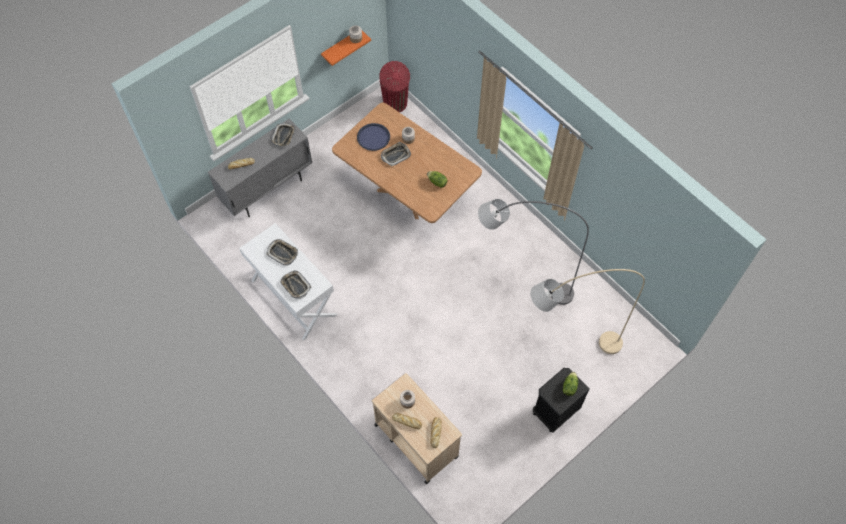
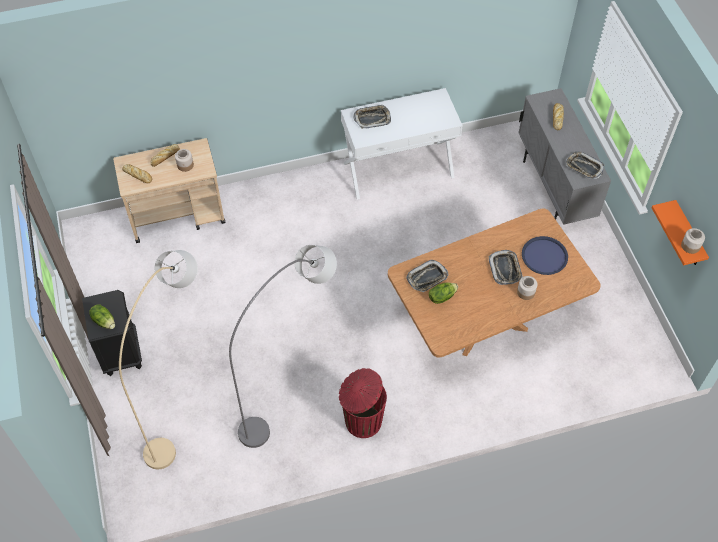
camera: 115 degrees right, 5 degrees down
tray [266,239,298,266] -> tray moved to [406,260,448,292]
red trash can [379,61,410,112] -> red trash can moved to [339,368,387,438]

